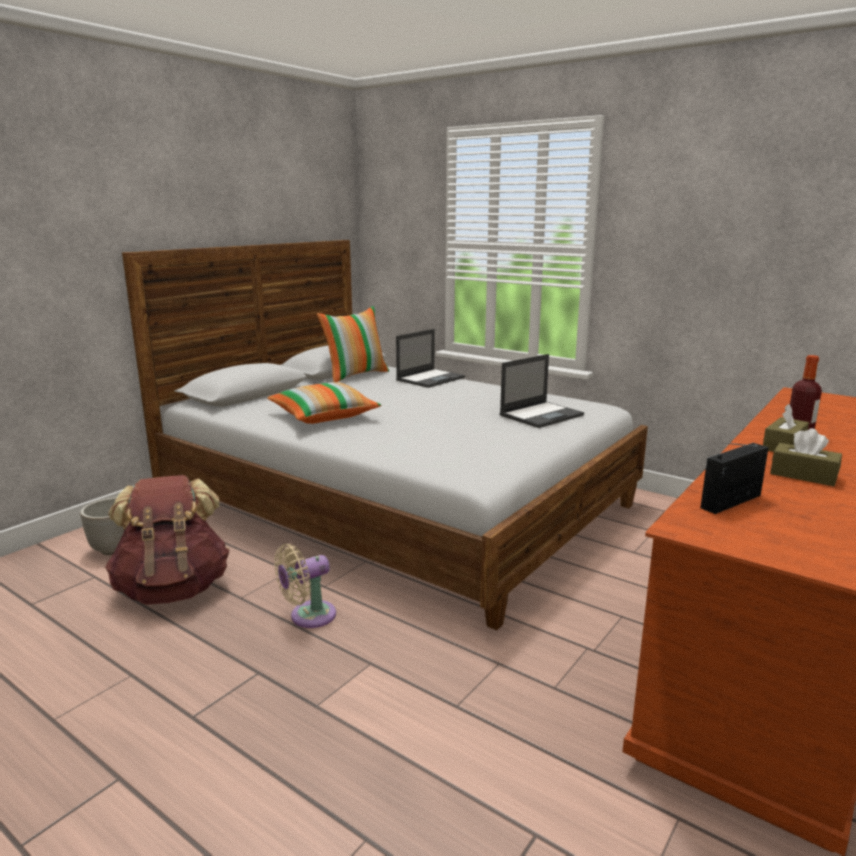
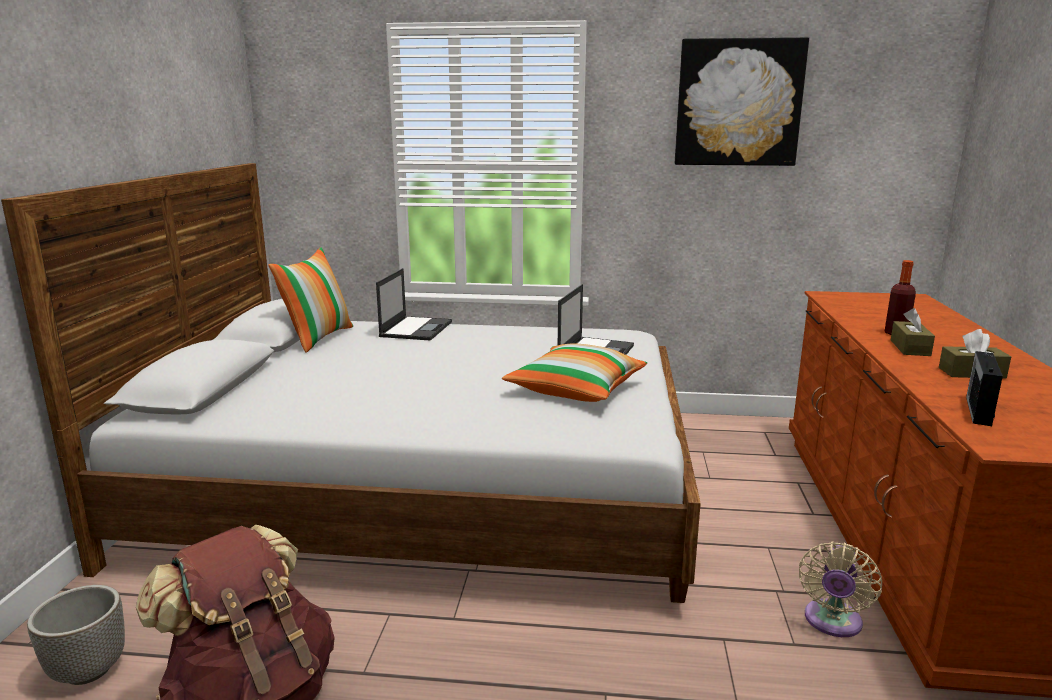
camera: 30 degrees left, 0 degrees up
pillow [267,382,381,424] -> pillow moved to [502,343,647,402]
beige fan [274,544,336,628] -> beige fan moved to [799,542,882,637]
none -> picture [675,37,809,166]

